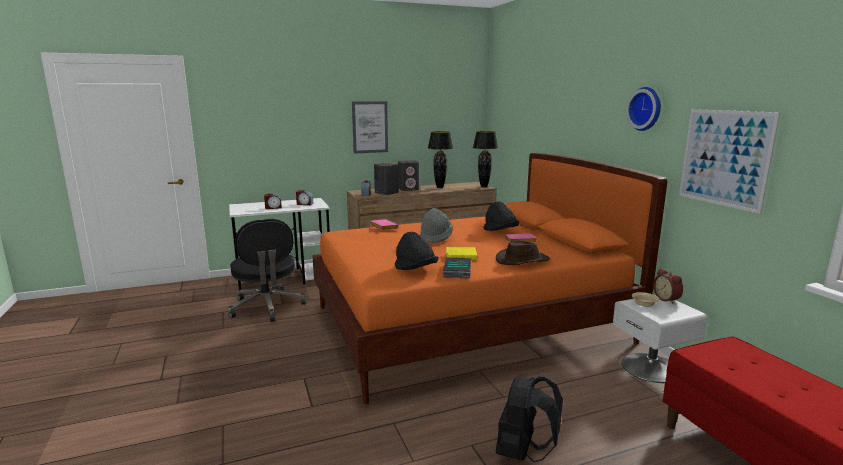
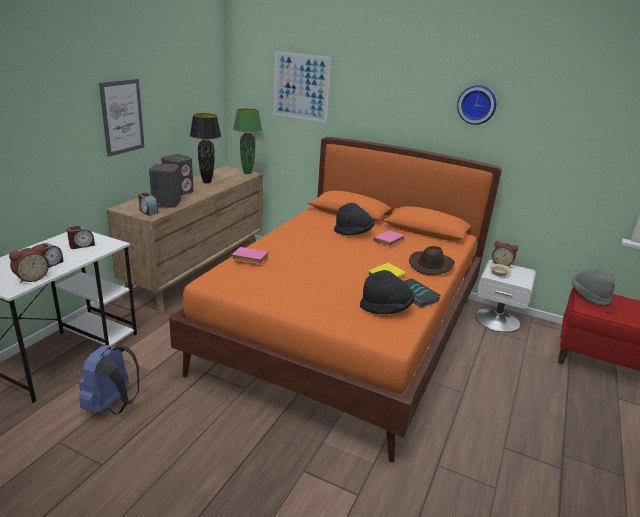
camera: 45 degrees left, 10 degrees up
black office chair [228,219,306,322] -> blue backpack [79,345,139,415]
grey hat [420,208,453,244] -> grey hat moved to [572,268,615,306]
black table lamp [473,131,498,187] -> green table lamp [233,109,262,174]
black backpack [496,376,563,462] -> none
picture [679,109,781,214] -> picture moved to [274,51,332,123]
none -> alarm clock [9,244,49,284]

